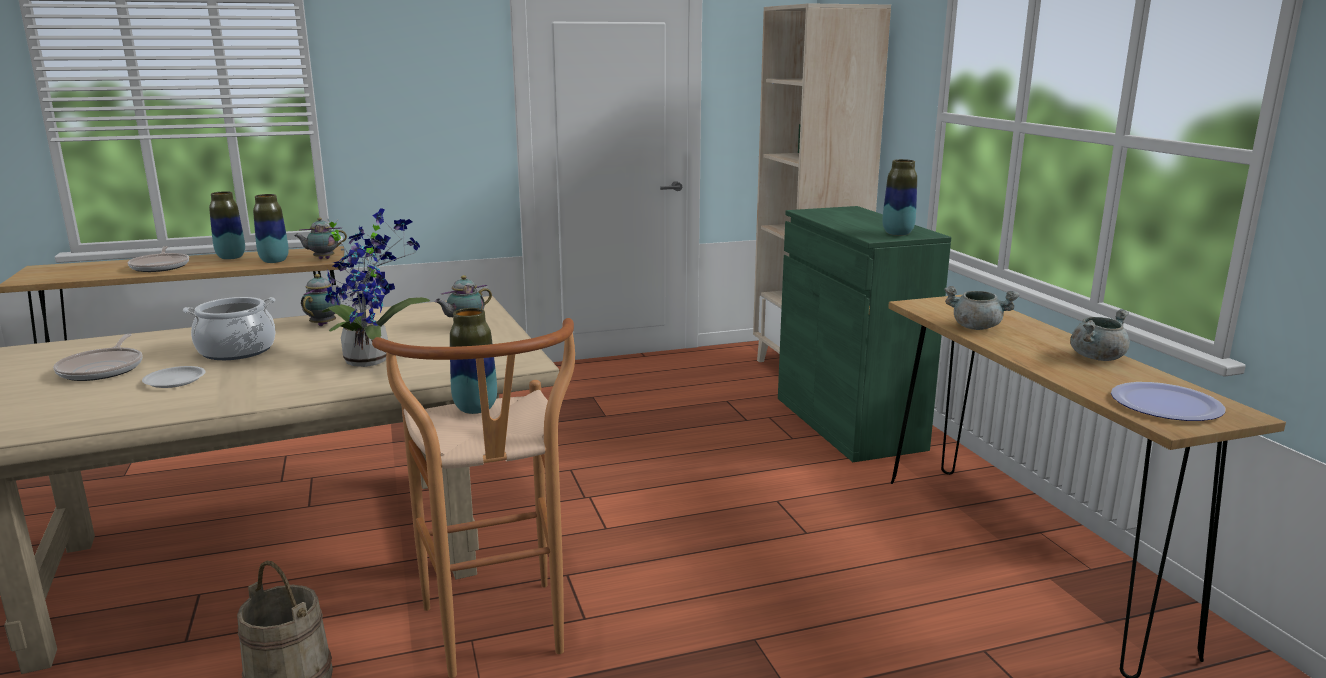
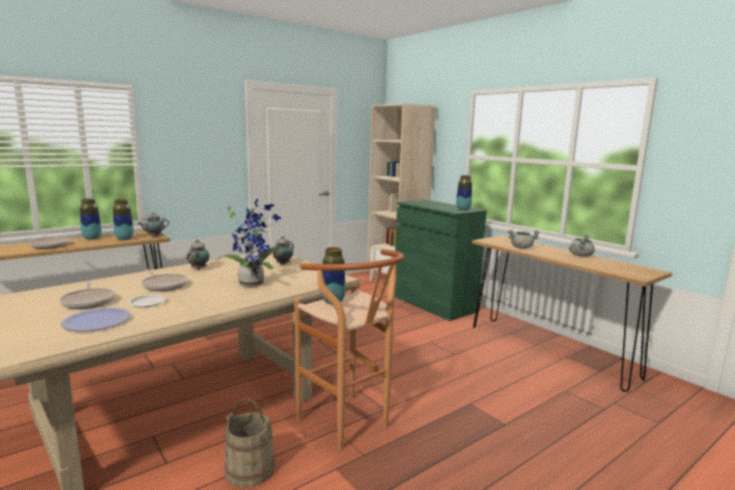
camera: 20 degrees left, 5 degrees down
cooking pot [183,297,275,360] -> frying pan [141,269,188,291]
plate [1111,382,1225,421] -> plate moved to [61,308,131,332]

